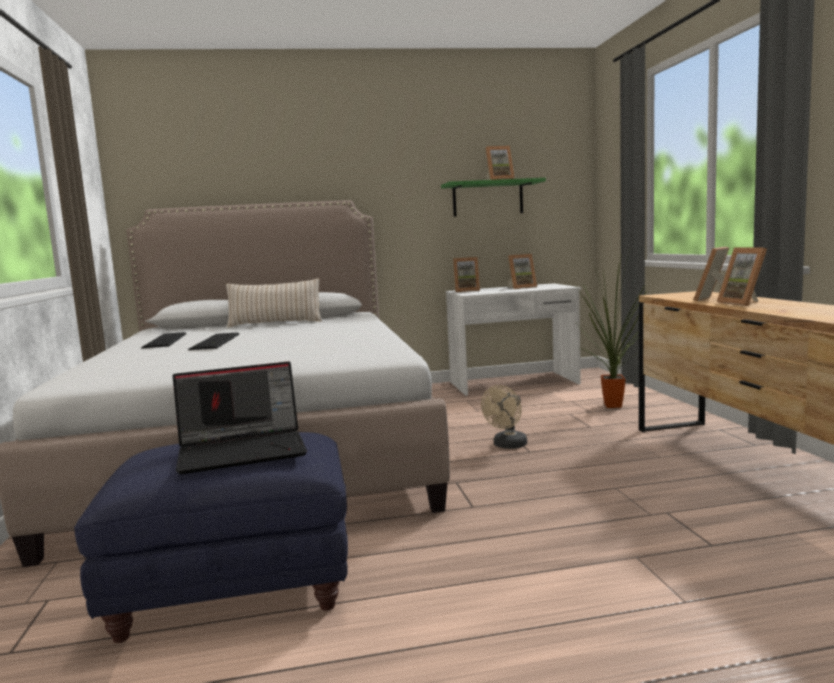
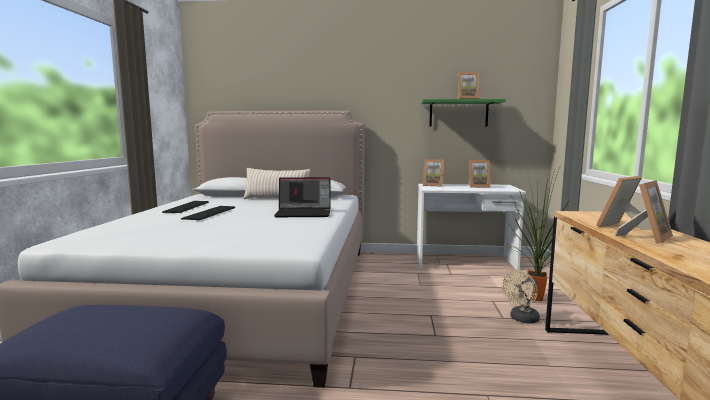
camera: 15 degrees right, 0 degrees up
laptop [173,361,307,474] -> laptop moved to [274,177,330,217]
beige fan [481,385,527,449] -> beige fan moved to [503,270,540,324]
picture frame [717,247,767,306] -> picture frame turned 135 degrees counterclockwise [614,180,673,244]

